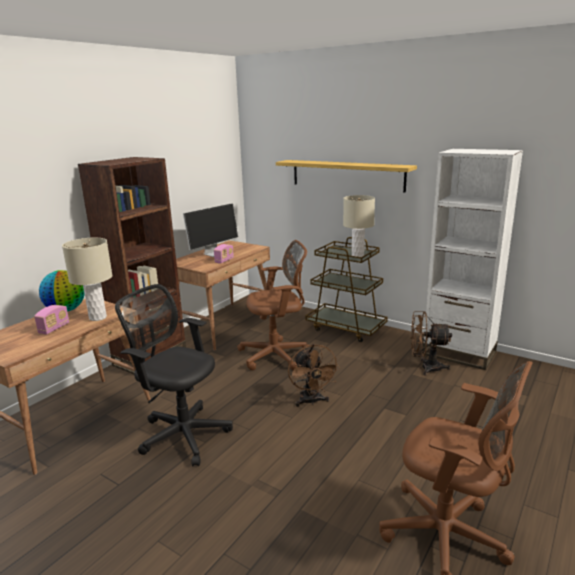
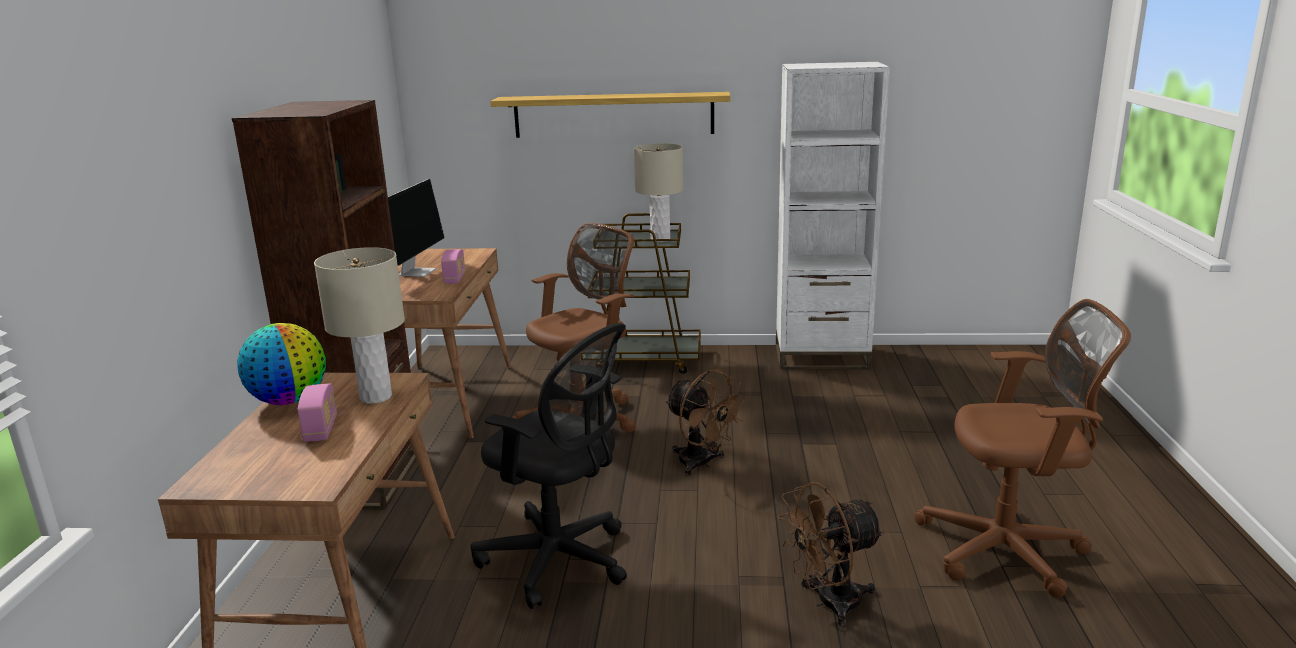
camera: 30 degrees left, 0 degrees up
black office chair [115,284,233,466] -> black office chair turned 150 degrees counterclockwise [471,323,627,609]
brown fan [411,311,452,375] -> brown fan moved to [778,482,885,626]

